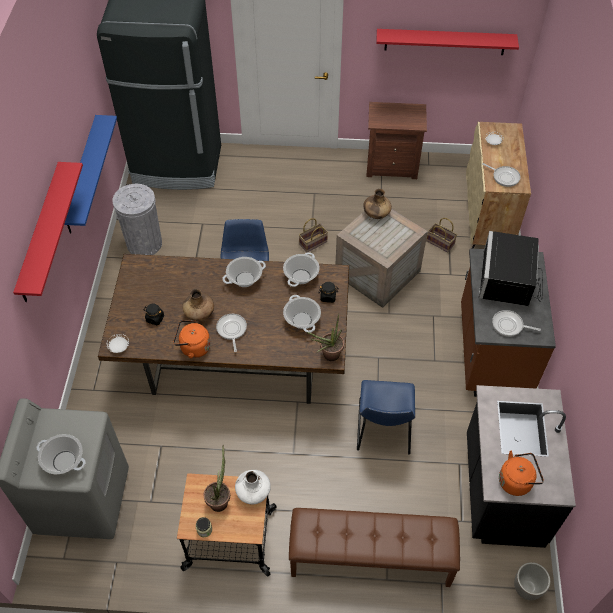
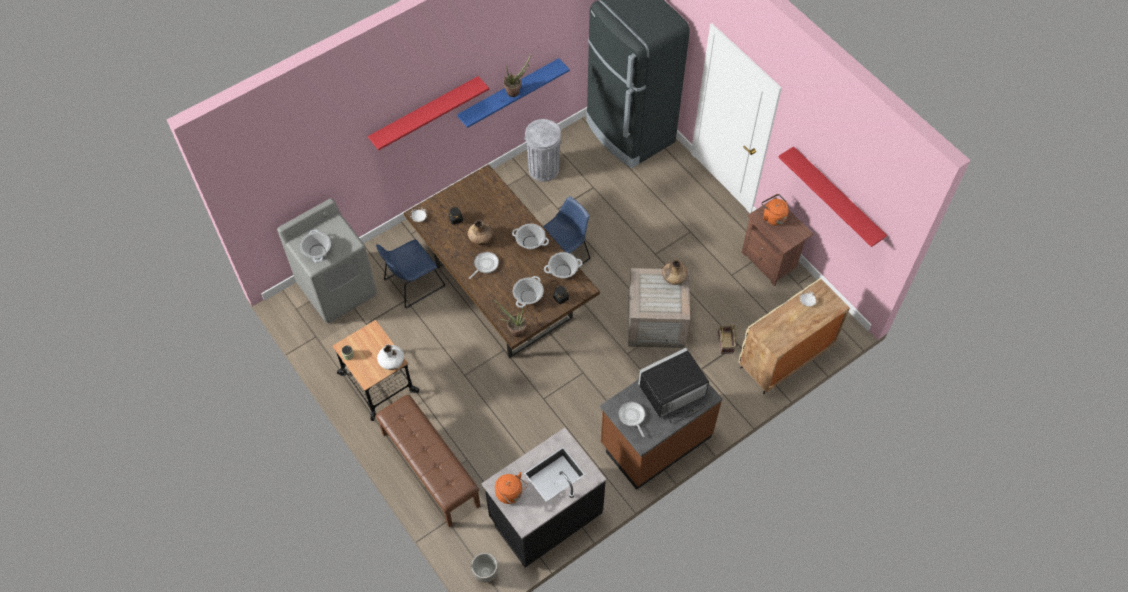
camera: 50 degrees right, 5 degrees up
orange kettle [173,320,211,358] -> orange kettle moved to [761,194,789,225]
potted plant [204,445,230,512] -> potted plant moved to [503,53,532,97]
basket [299,218,328,252] -> none
blue chair [357,380,415,455] -> blue chair moved to [376,239,445,309]
frying pan [482,163,521,187] -> none

